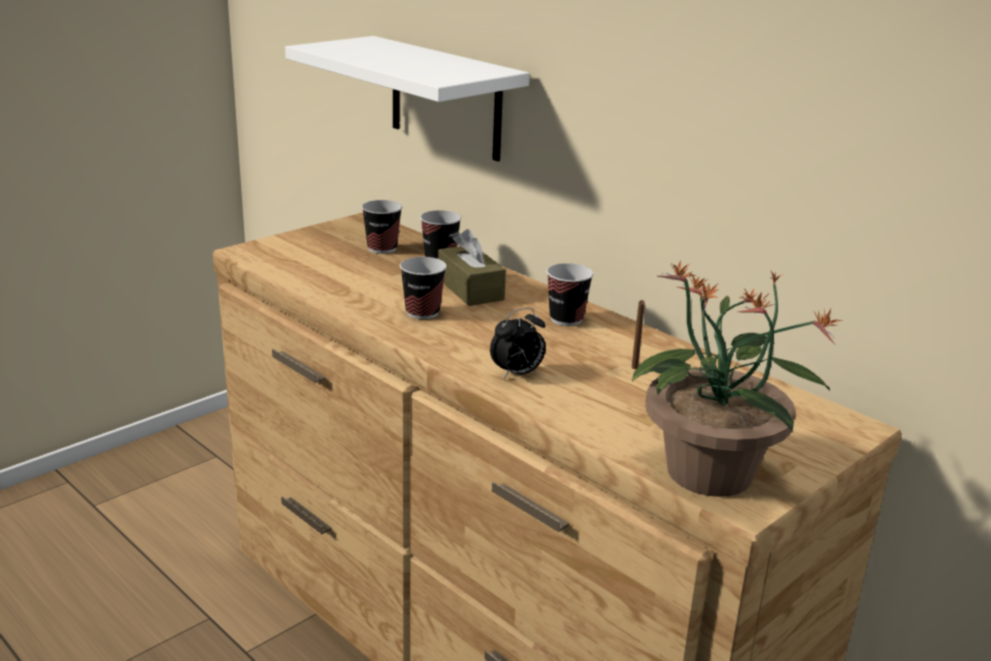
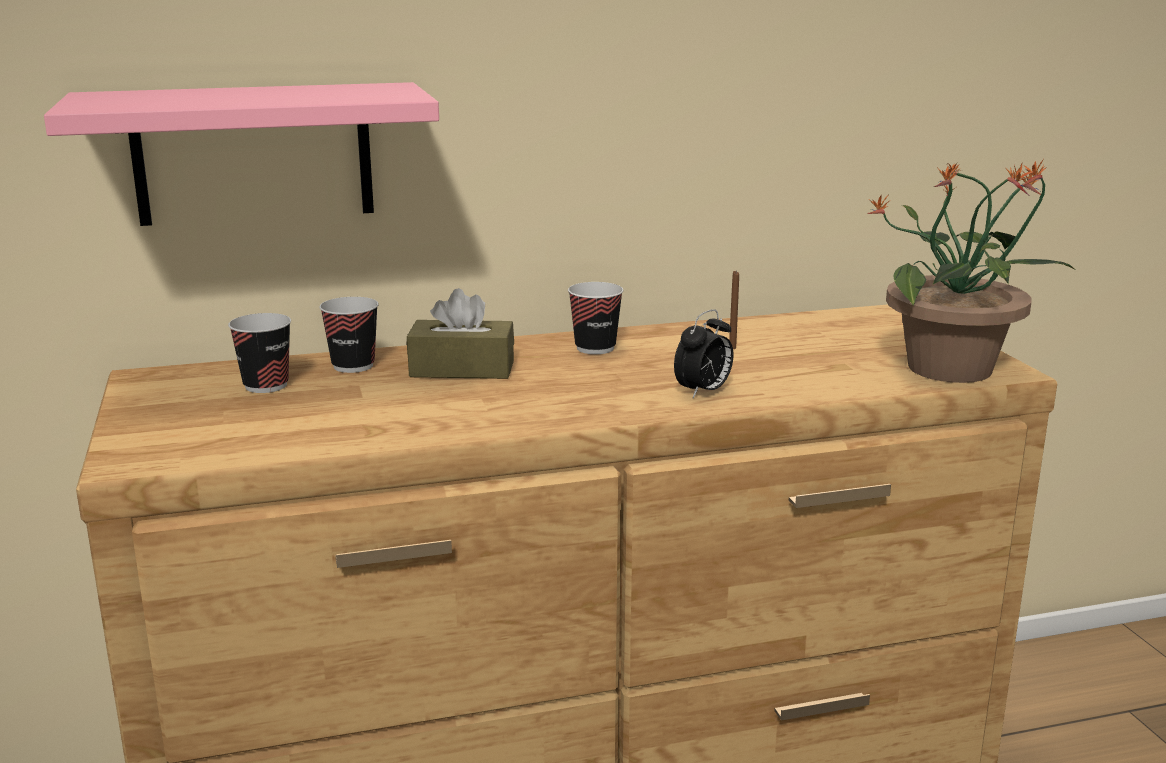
camera: 60 degrees left, 5 degrees down
white shelf [285,36,530,161] -> pink shelf [44,82,439,226]
cup [400,257,447,319] -> none
alarm clock [490,308,546,379] -> alarm clock turned 45 degrees clockwise [674,309,734,398]

